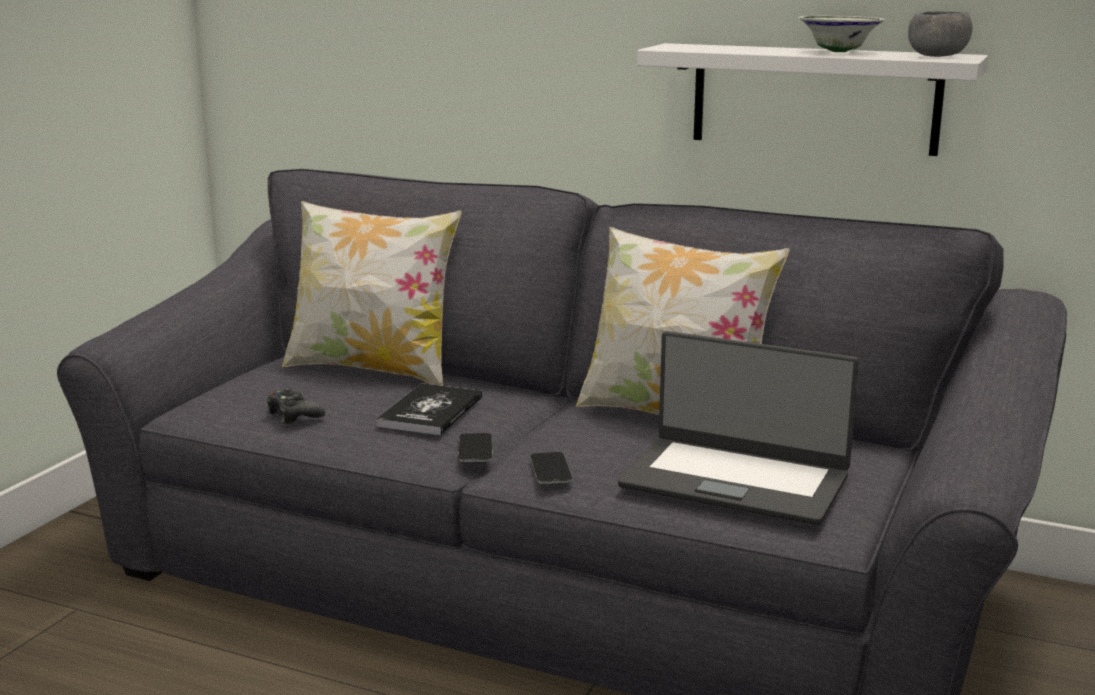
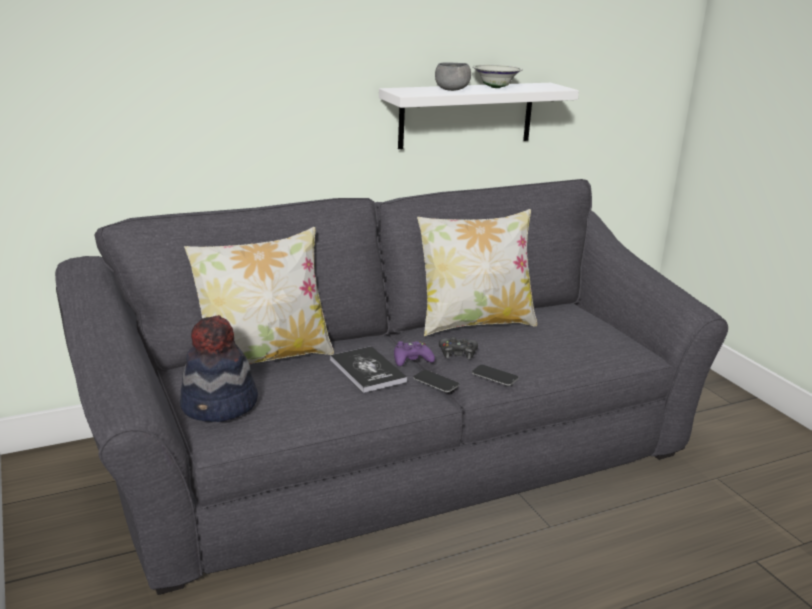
camera: 50 degrees left, 5 degrees up
black game controller [267,388,326,424] -> black game controller moved to [439,337,478,359]
laptop [618,331,859,525] -> none
grey bowl [908,11,972,57] -> grey bowl moved to [435,62,471,91]
none -> hat [180,315,258,422]
none -> purple game controller [394,341,435,366]

